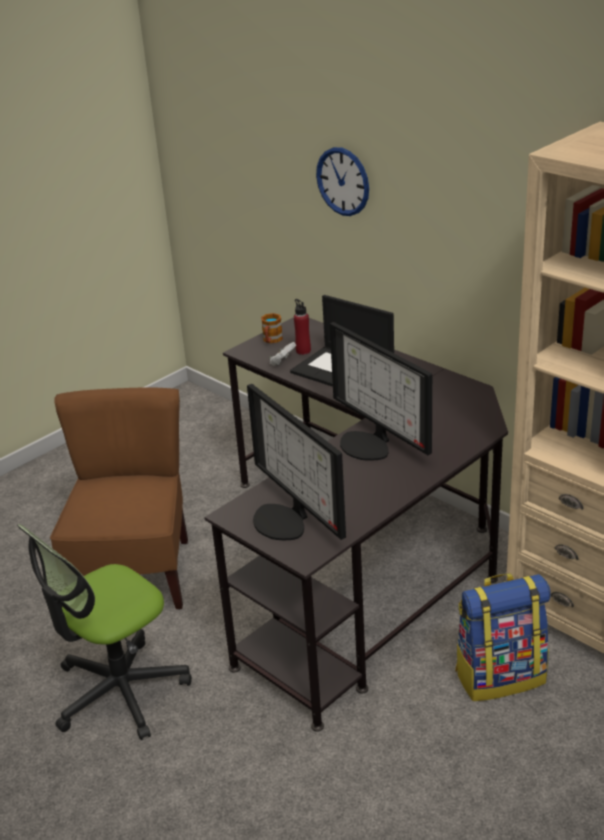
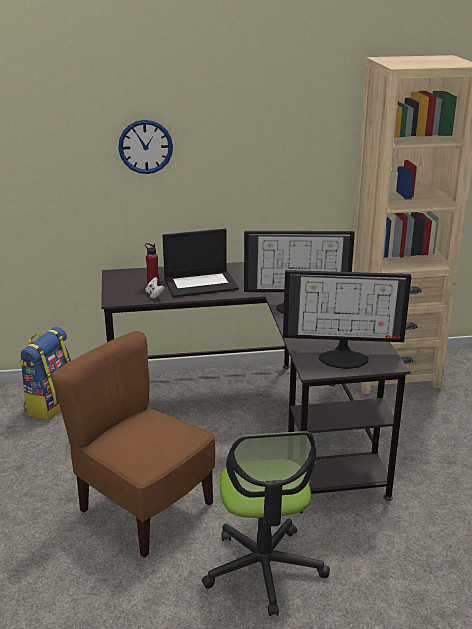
camera: 55 degrees left, 5 degrees down
mug [261,313,283,343] -> none
backpack [455,573,551,701] -> backpack moved to [19,327,71,420]

